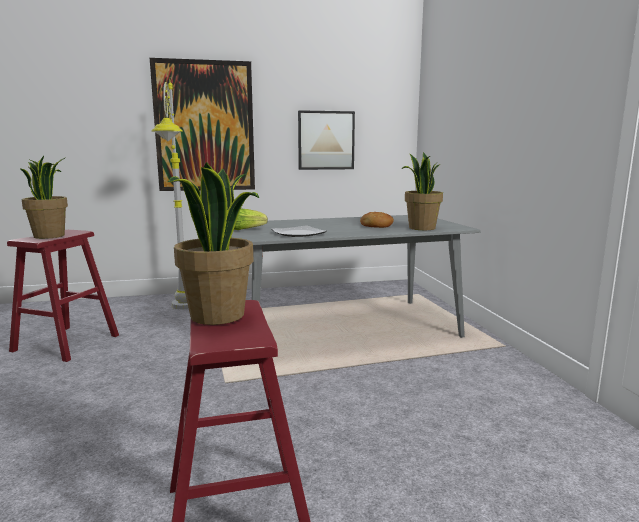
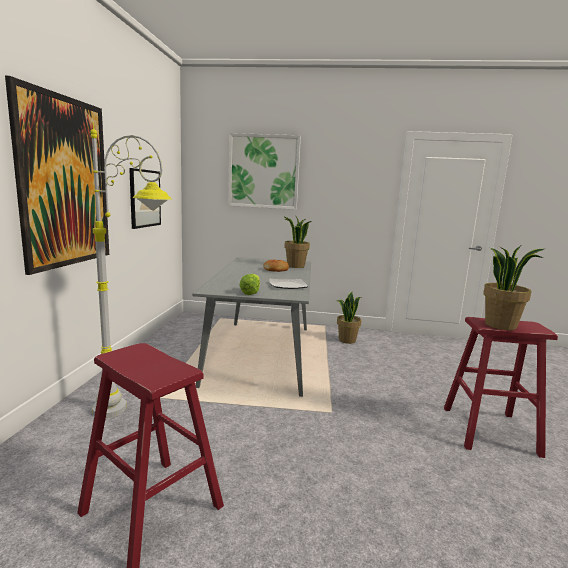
camera: 70 degrees left, 0 degrees up
potted plant [20,156,68,239] -> potted plant moved to [337,292,362,344]
none -> picture [228,133,301,210]

